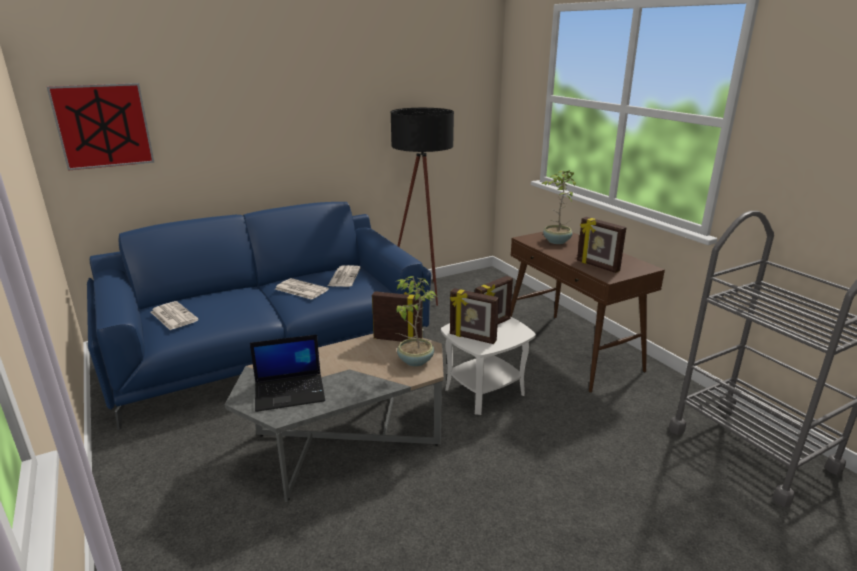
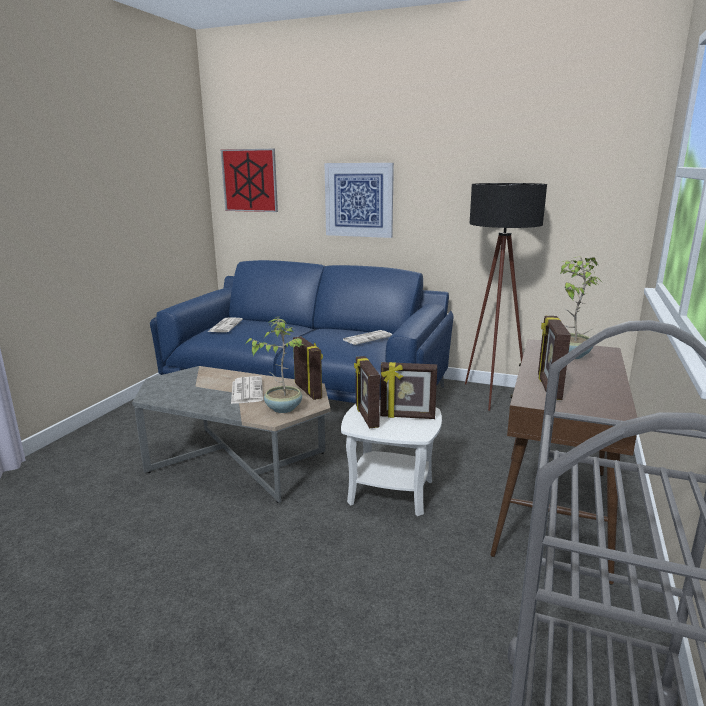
camera: 50 degrees right, 5 degrees down
laptop [250,334,325,412] -> none
newspaper [275,278,329,300] -> newspaper moved to [231,376,263,404]
none -> picture [325,163,394,238]

